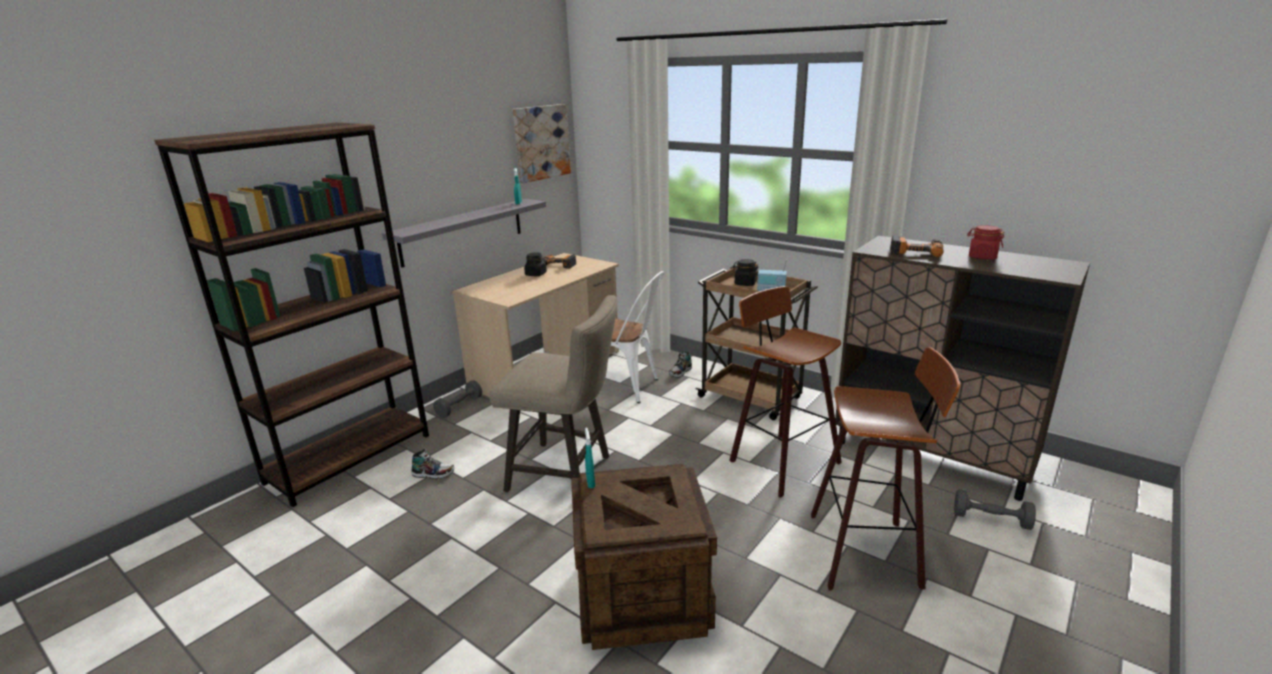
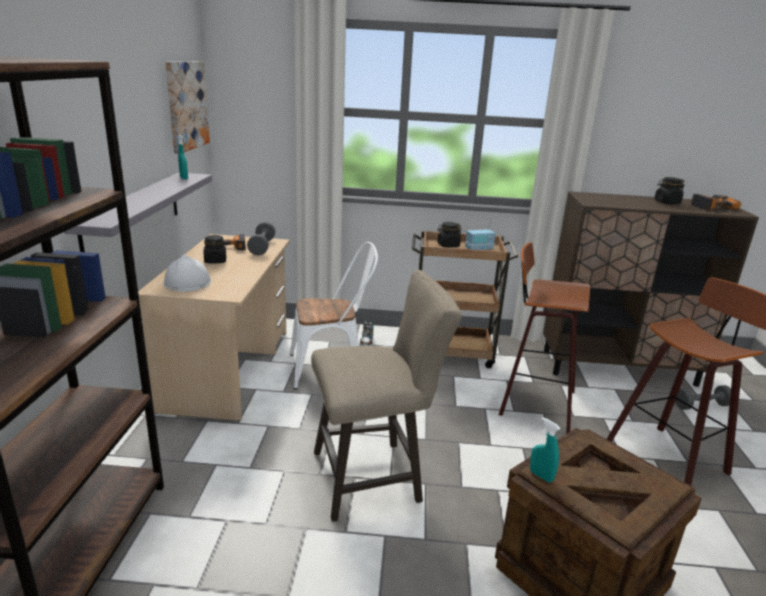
camera: 35 degrees left, 0 degrees up
shoe [411,449,454,479] -> none
grey dumbbell [433,380,482,418] -> grey dumbbell moved to [247,222,275,255]
power drill [890,235,944,257] -> power drill moved to [691,194,741,210]
red jar [967,225,1005,259] -> black jar [654,177,685,204]
none -> white hard hat [163,255,211,292]

